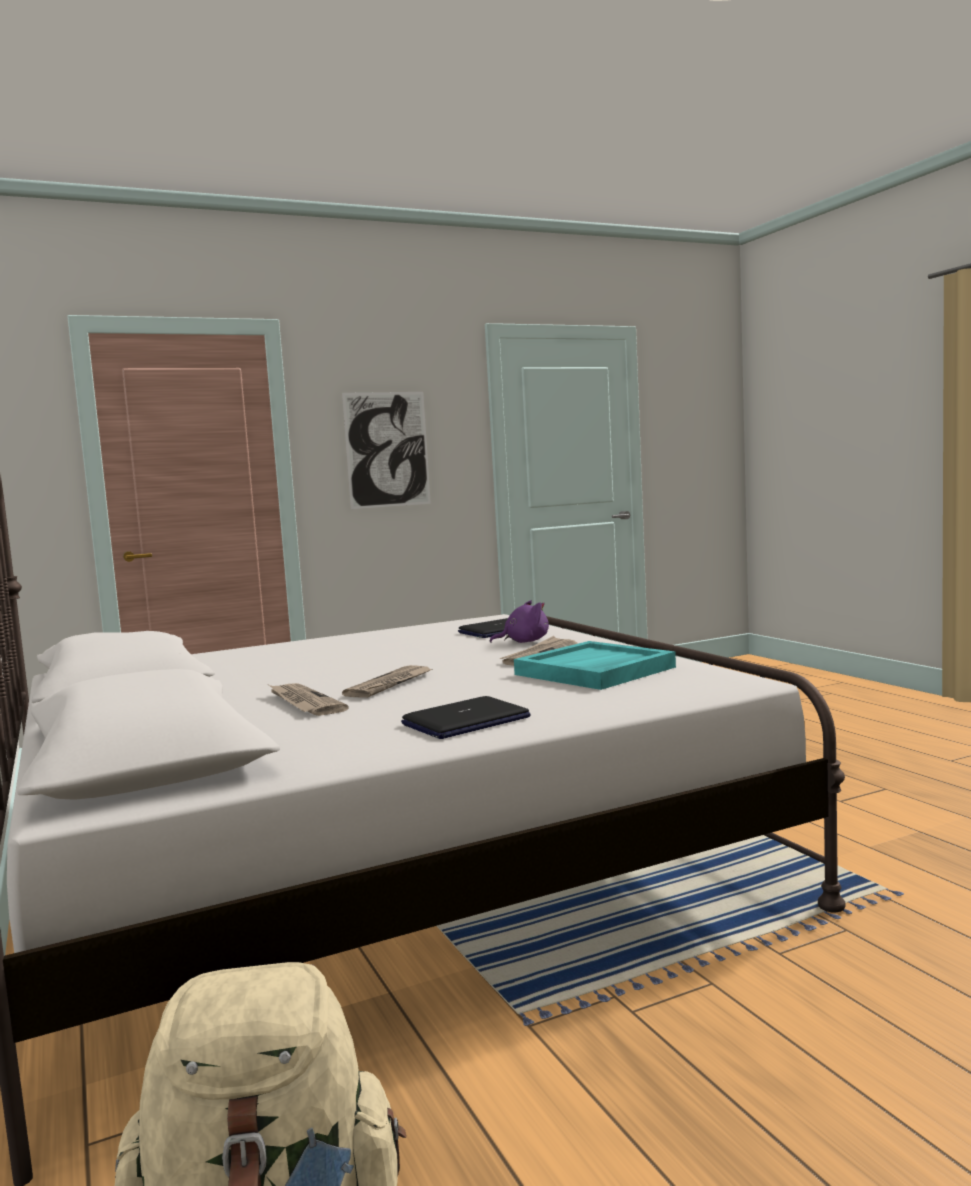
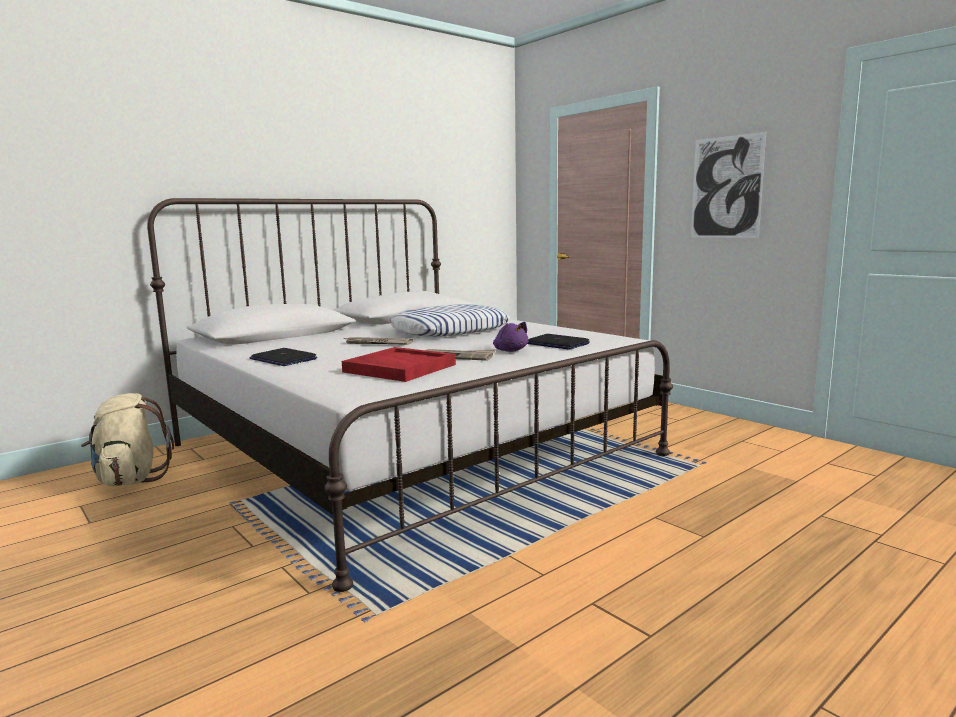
camera: 75 degrees right, 5 degrees up
newspaper [269,683,349,716] -> none
turquoise tray [514,641,676,690] -> red tray [342,347,456,382]
none -> pillow [389,304,510,337]

